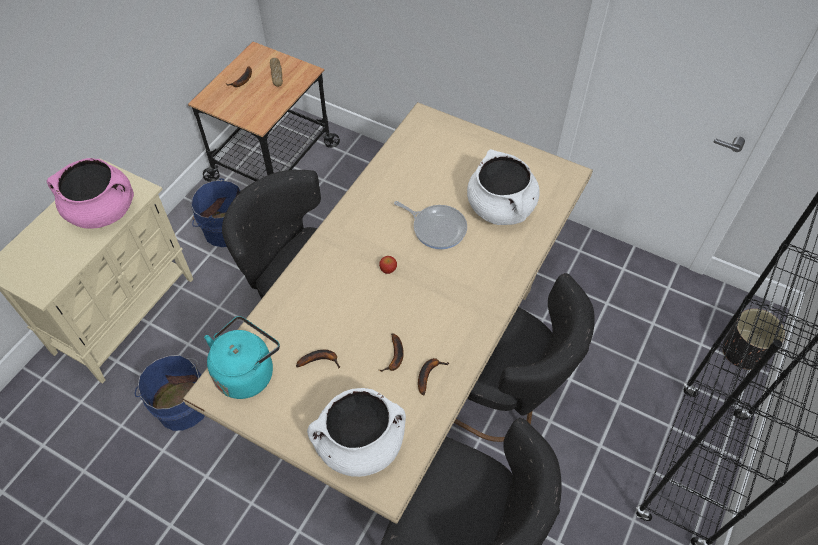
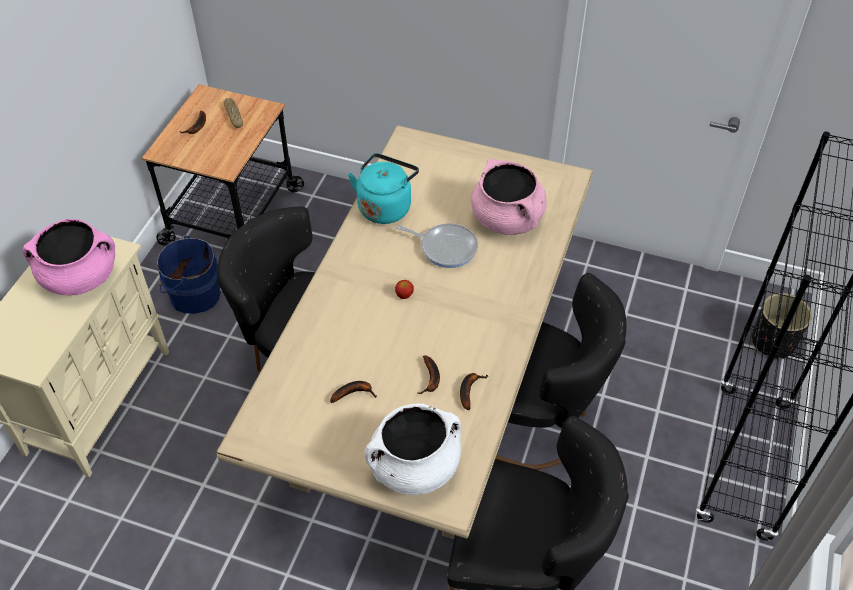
camera: 10 degrees left, 5 degrees down
blue bucket [135,355,205,431] -> none
turquoise kettle [204,316,280,399] -> turquoise kettle moved to [348,153,419,224]
white cooking pot [467,149,540,225] -> pink cooking pot [471,159,547,235]

